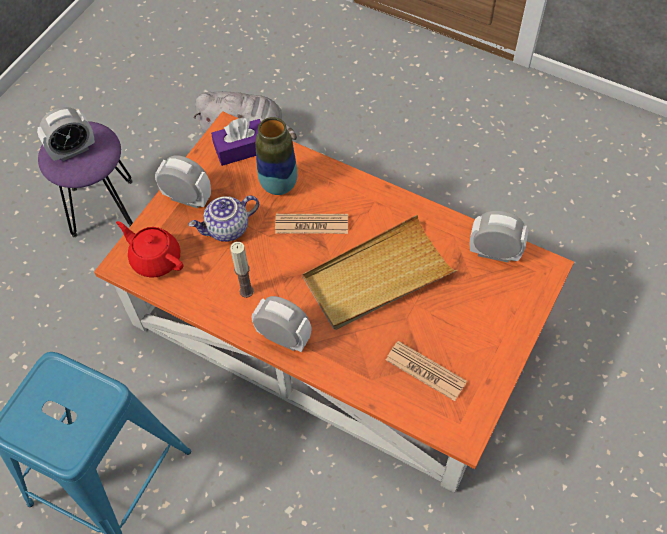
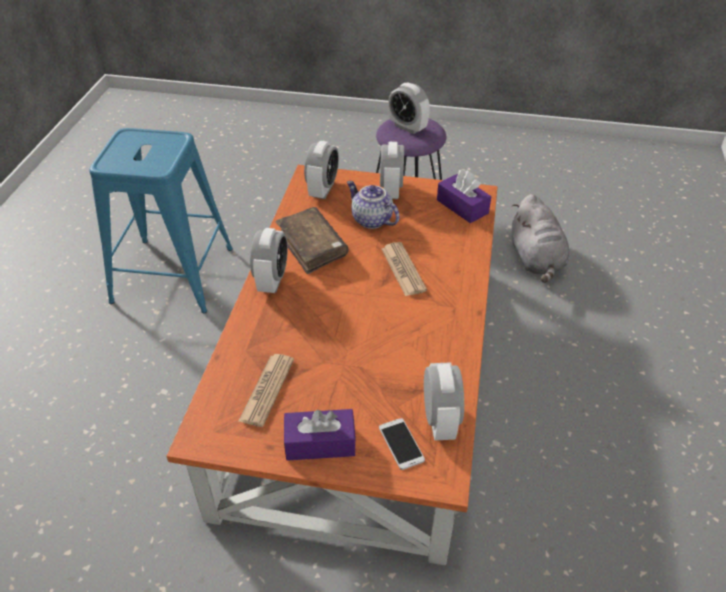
camera: 70 degrees right, 15 degrees down
red teapot [116,221,183,277] -> alarm clock [304,141,339,199]
candle [230,242,254,298] -> brown book [276,207,349,274]
vase [255,117,297,195] -> none
beige tray [303,215,457,330] -> none
none -> purple tissue box [284,409,356,461]
none -> phone [379,418,425,470]

